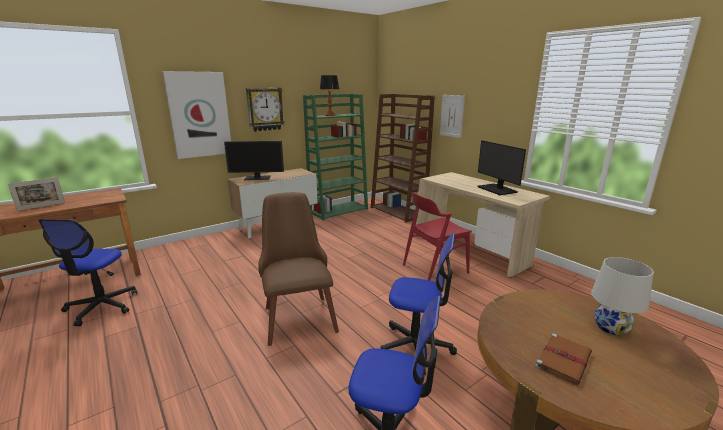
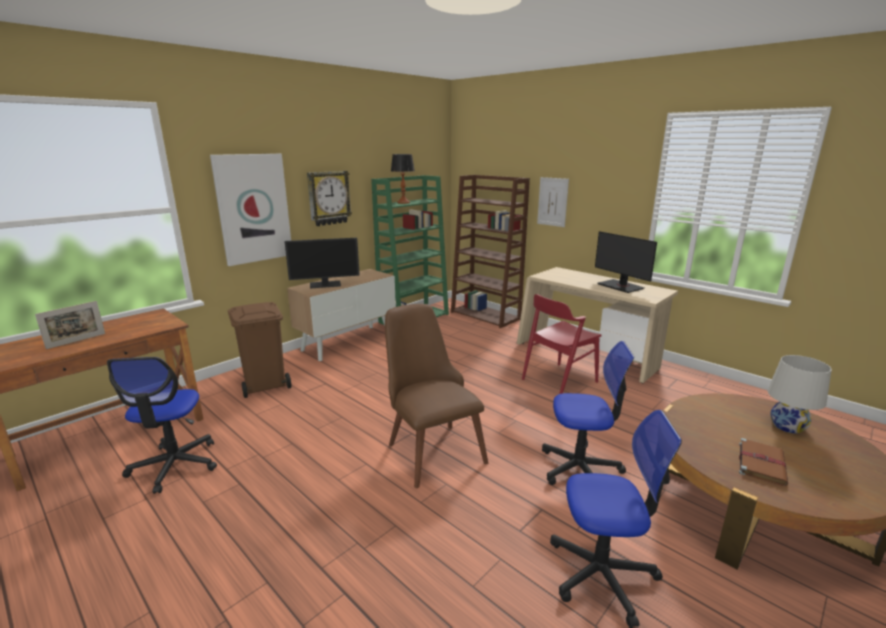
camera: 10 degrees left, 0 degrees up
none -> brown trash can [228,302,291,398]

